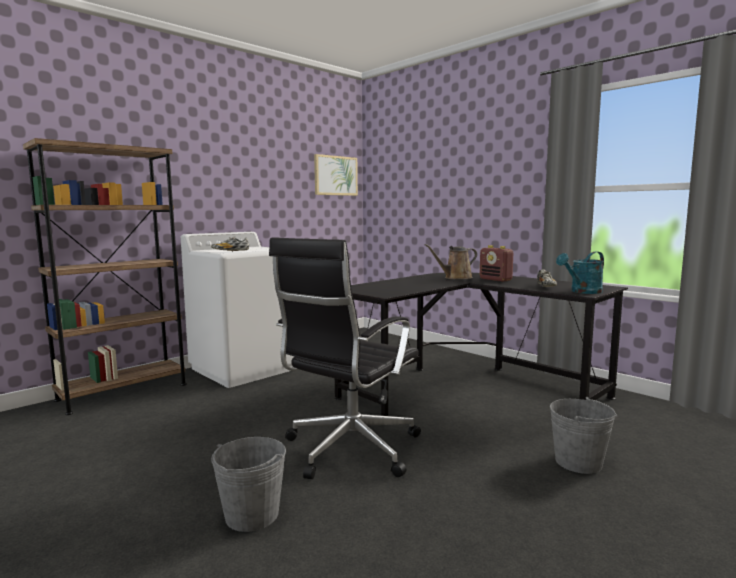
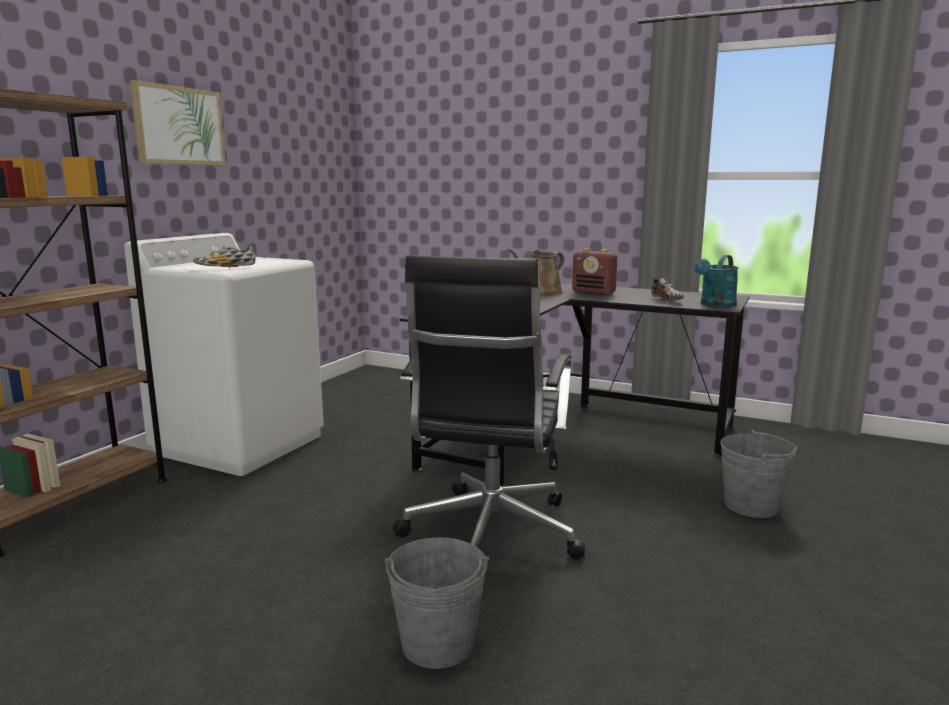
camera: 20 degrees left, 5 degrees up
picture [314,154,358,196] -> picture moved to [129,80,226,165]

